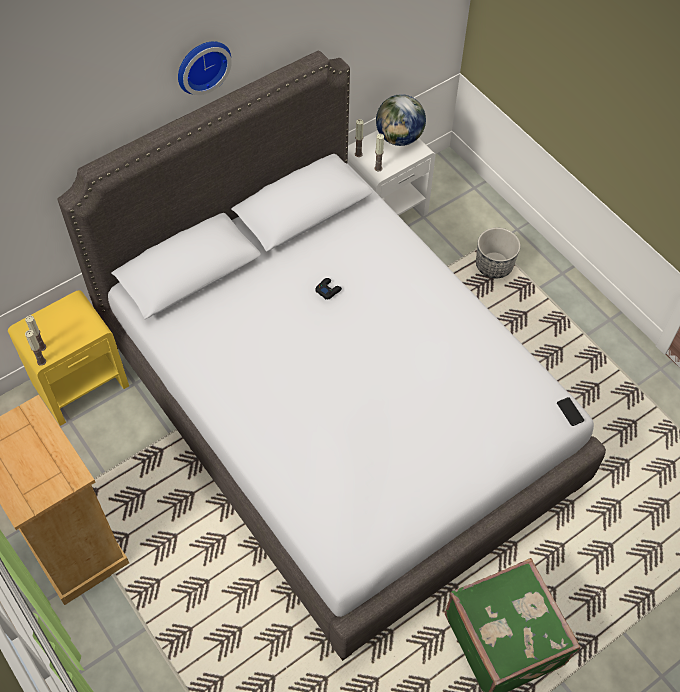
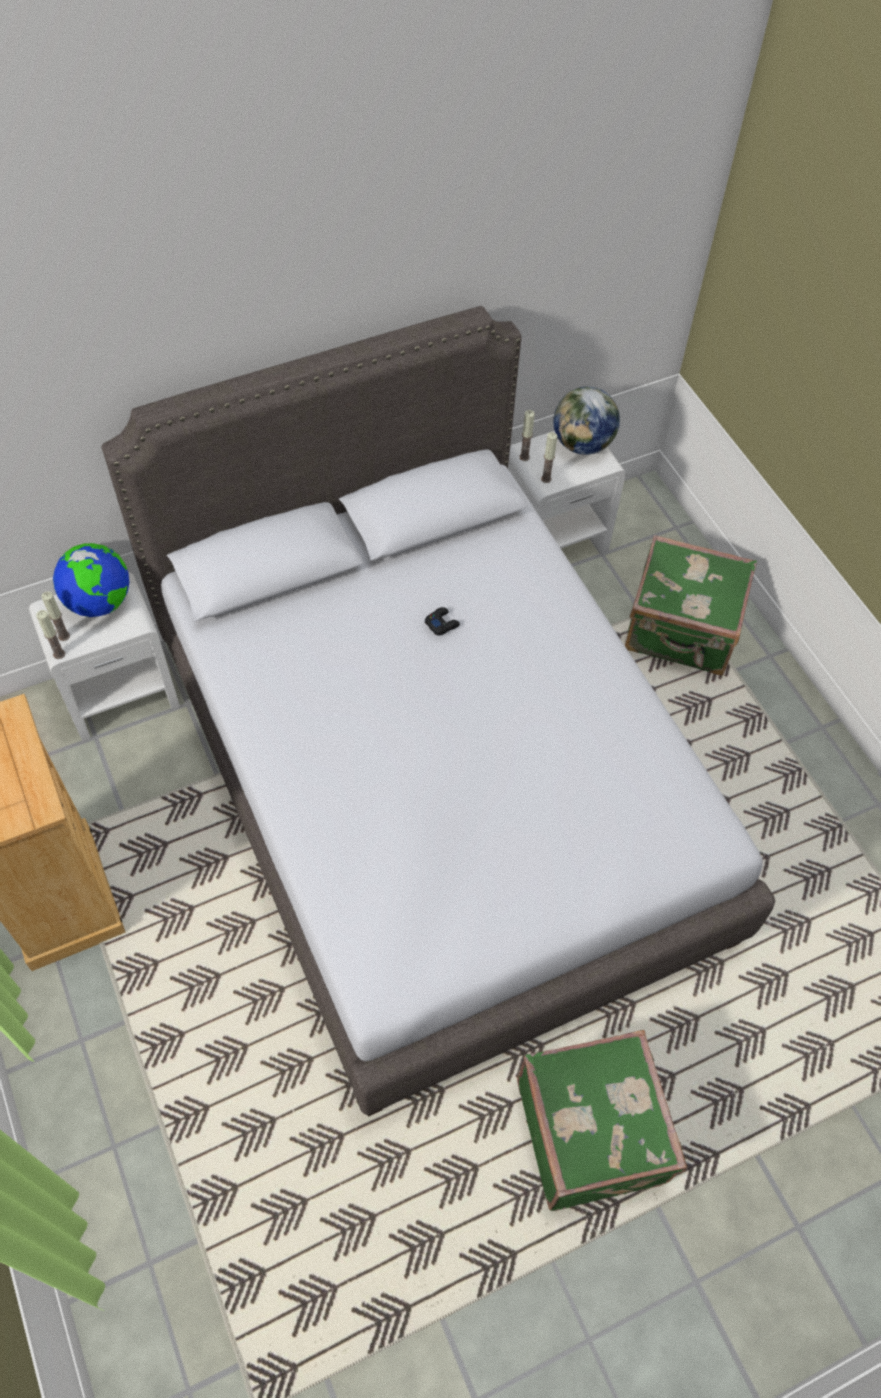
camera: 10 degrees right, 0 degrees up
yellow nightstand [8,290,129,426] -> white nightstand [29,572,180,741]
wall clock [178,41,232,95] -> none
planter [476,228,520,278] -> green suitcase [625,535,757,676]
phone [557,397,584,426] -> none
none -> globe [53,543,129,617]

